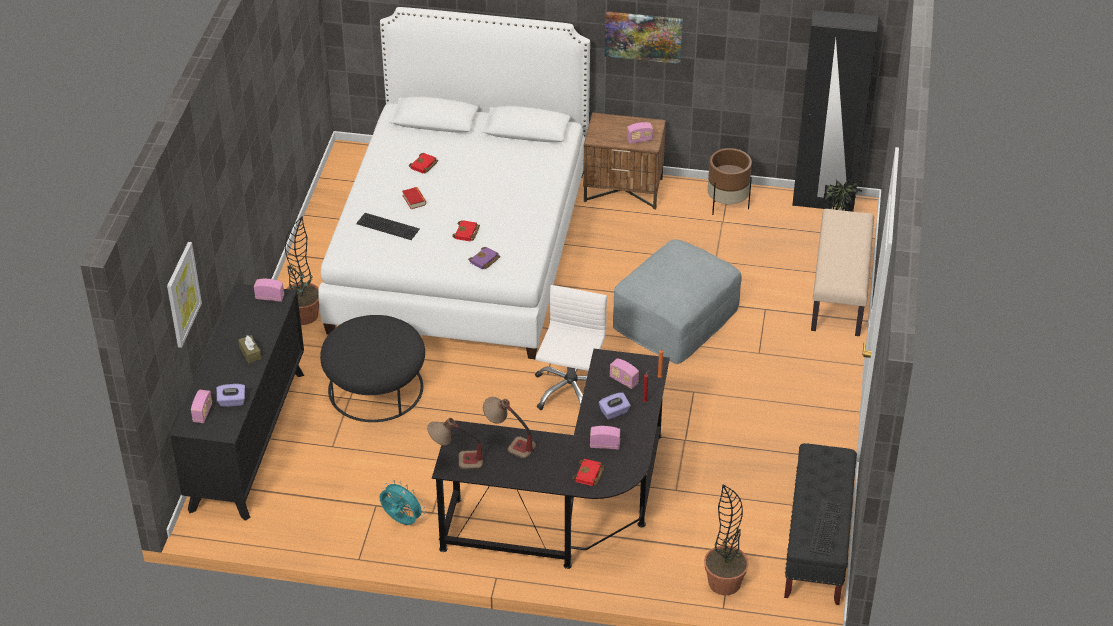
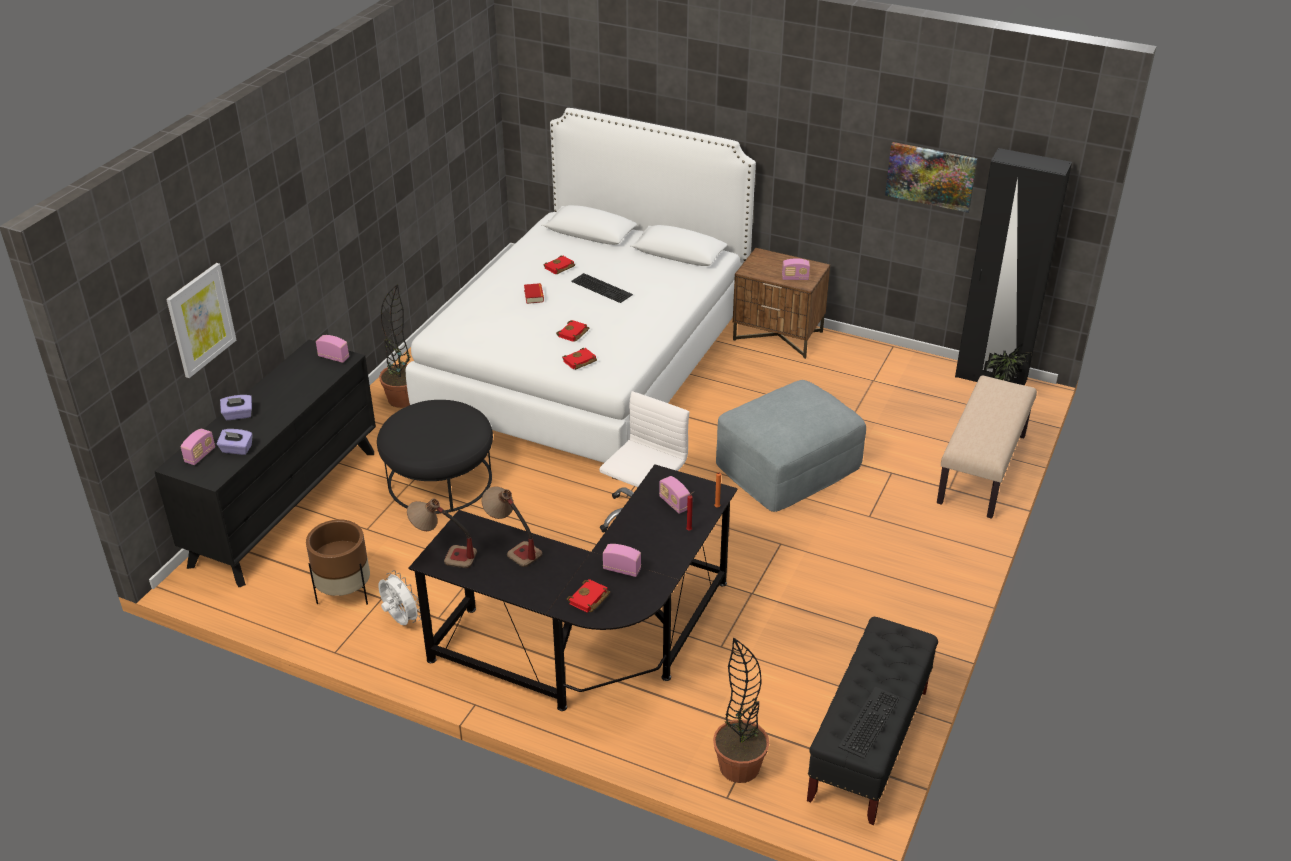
camera: 15 degrees right, 5 degrees down
brown tissue box [238,335,262,363] -> none
keyboard [356,213,420,240] -> keyboard moved to [571,273,633,303]
turquoise fan [380,480,425,525] -> white fan [378,570,421,625]
purple book [468,247,500,269] -> red book [562,348,597,370]
purple tissue box [599,392,631,420] -> purple tissue box moved to [220,395,252,420]
picture [605,11,683,64] -> picture moved to [885,142,978,213]
brown planter [707,148,752,215] -> brown planter moved to [306,519,370,605]

